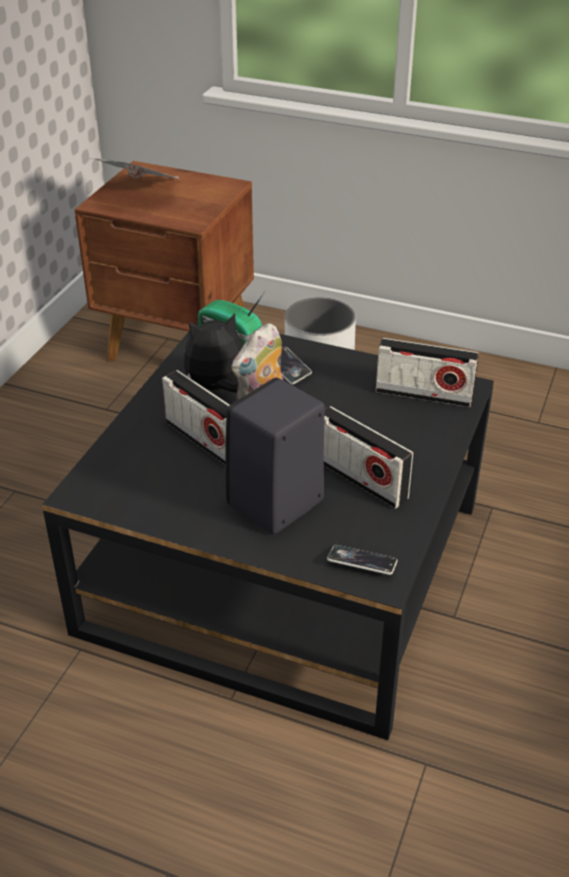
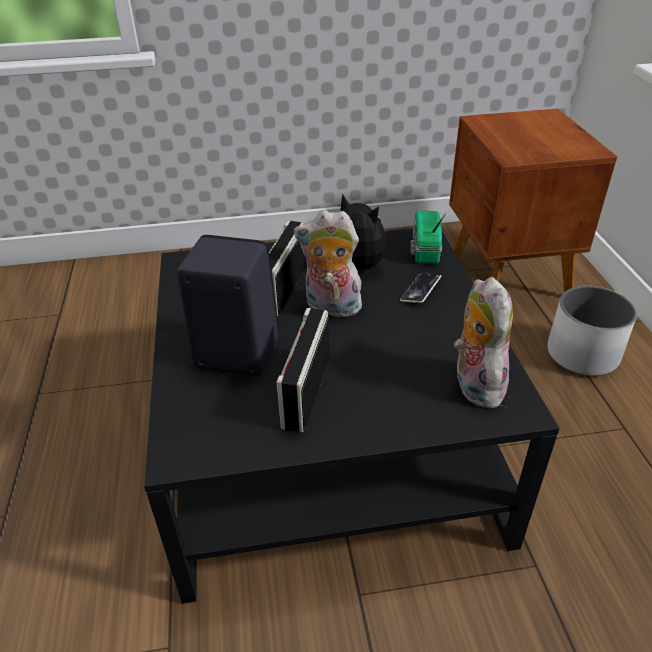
camera: 60 degrees right, 0 degrees up
newspaper [86,158,179,179] -> none
phone [327,545,398,575] -> none
radio [376,338,479,407] -> plush toy [454,277,513,409]

